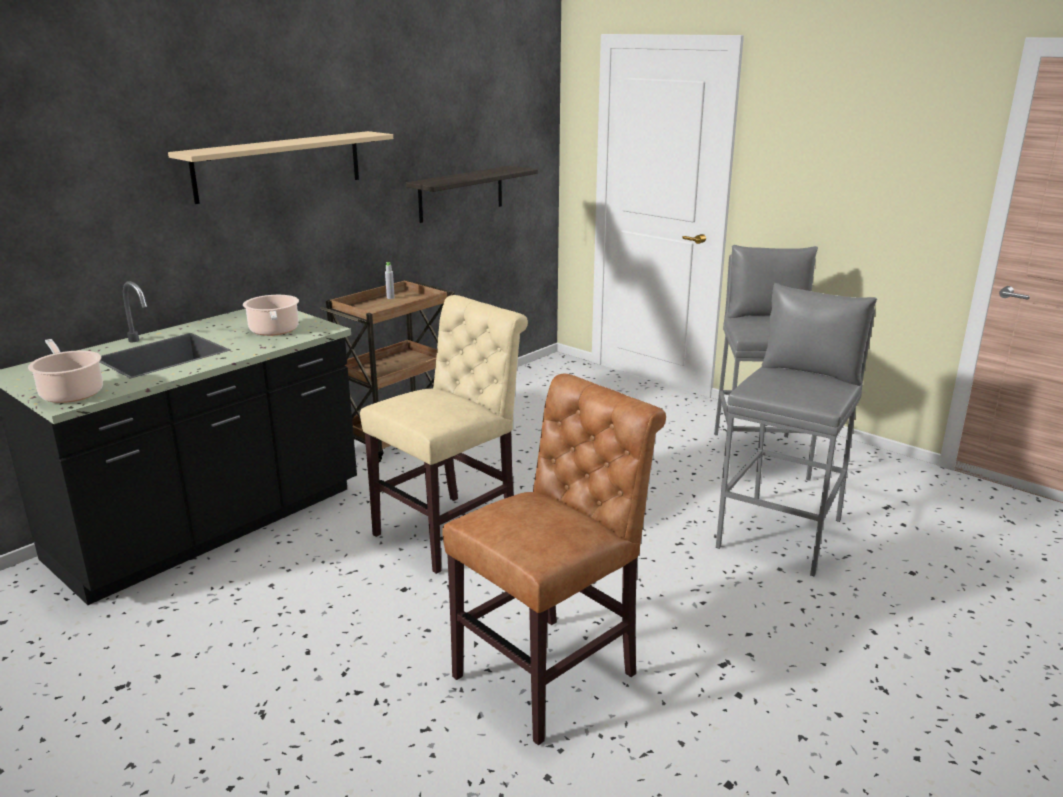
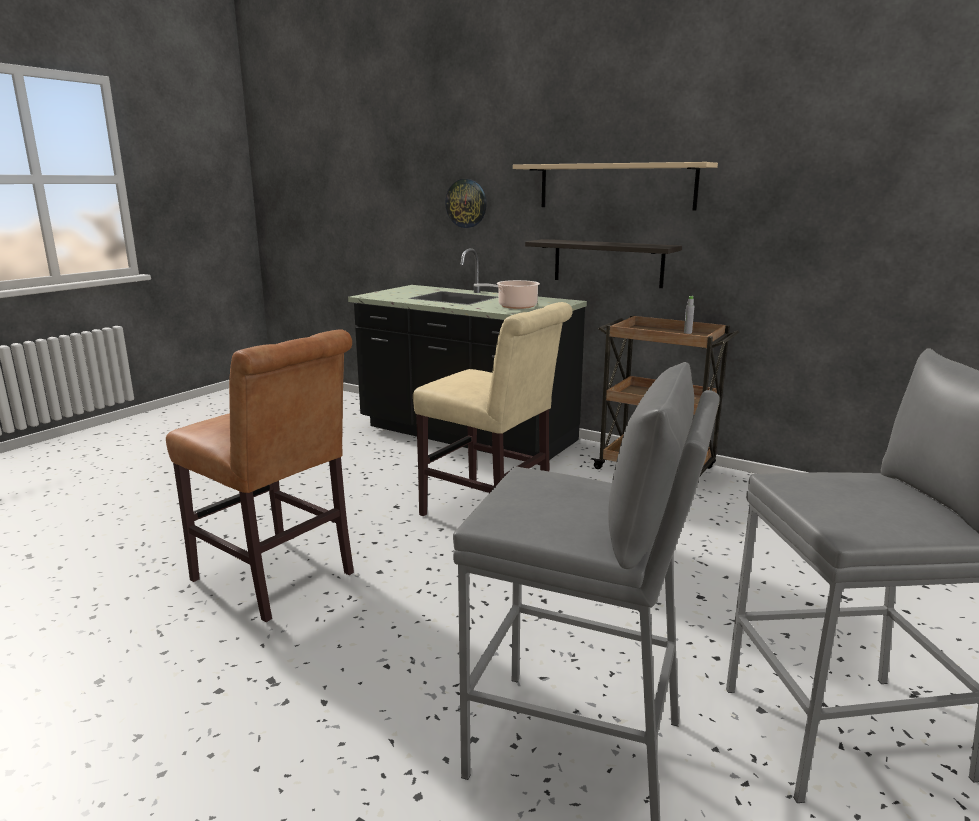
camera: 80 degrees right, 5 degrees down
cooking pot [28,339,103,403] -> none
shelf [406,166,538,223] -> shelf moved to [525,239,682,288]
none -> wall clock [445,179,487,228]

